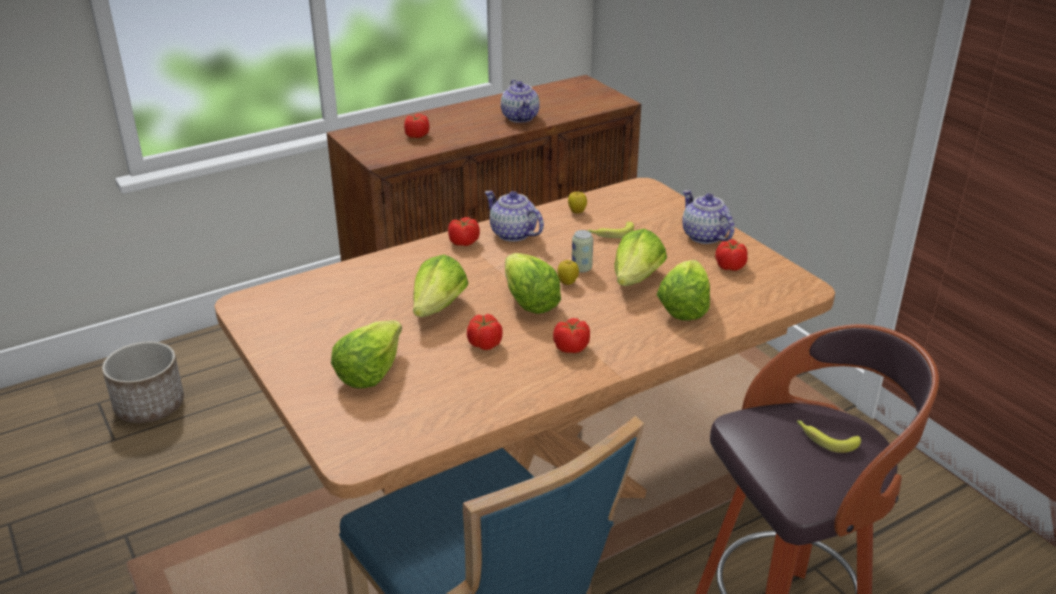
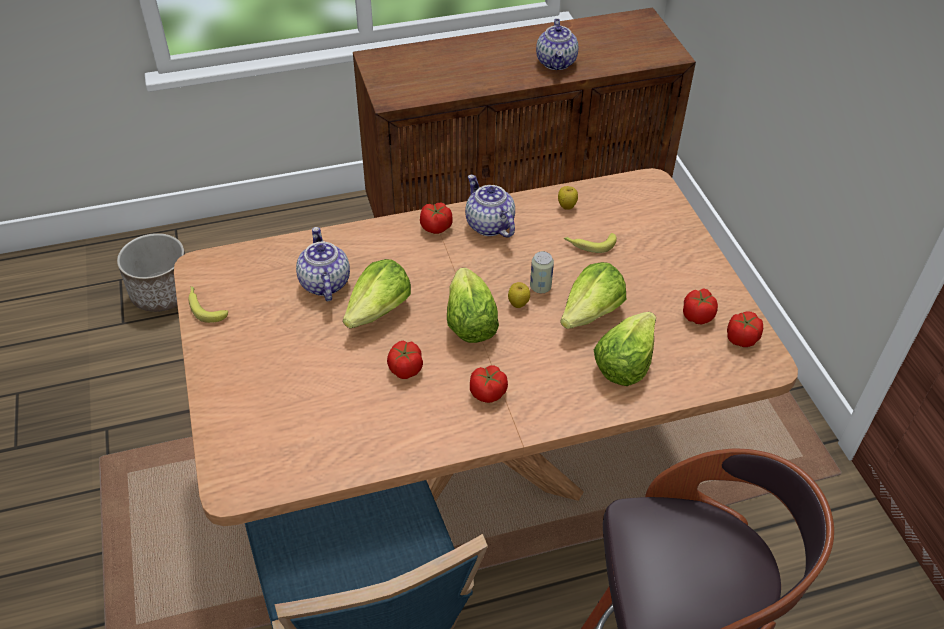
camera: 15 degrees right, 15 degrees up
lettuce [331,320,402,389] -> none
tomato [404,114,429,138] -> tomato moved to [727,312,763,347]
teapot [682,190,734,244] -> teapot moved to [296,227,350,301]
banana [797,420,861,453] -> banana moved to [189,286,228,323]

